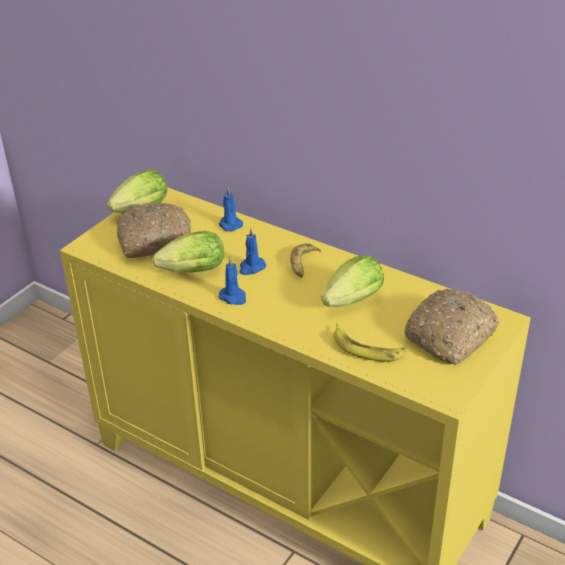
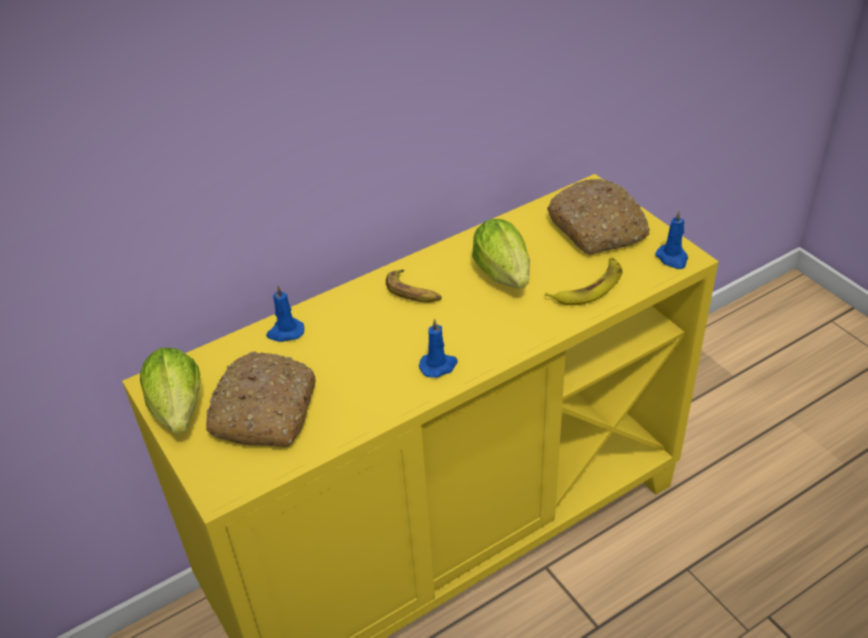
camera: 65 degrees left, 5 degrees up
lettuce [152,231,224,272] -> none
blue candle [240,228,266,275] -> blue candle moved to [655,211,688,269]

